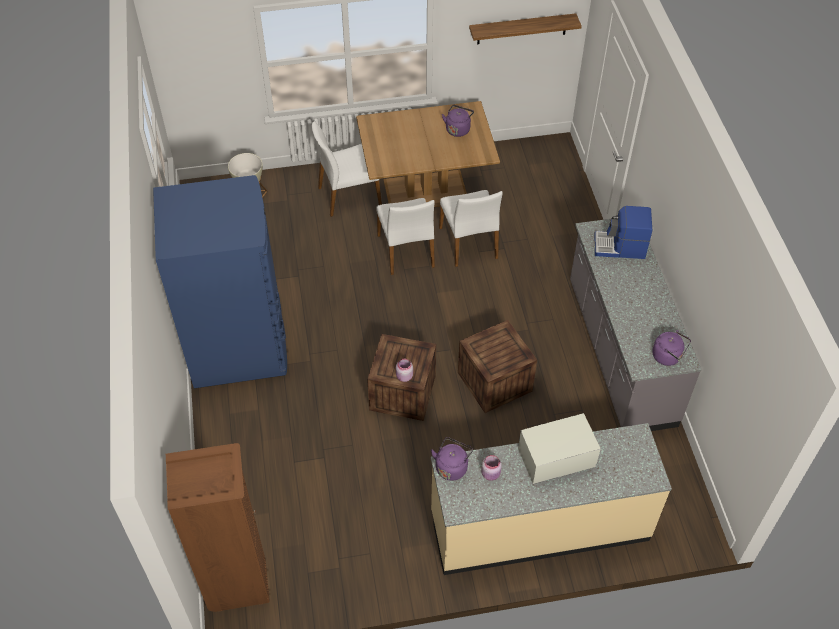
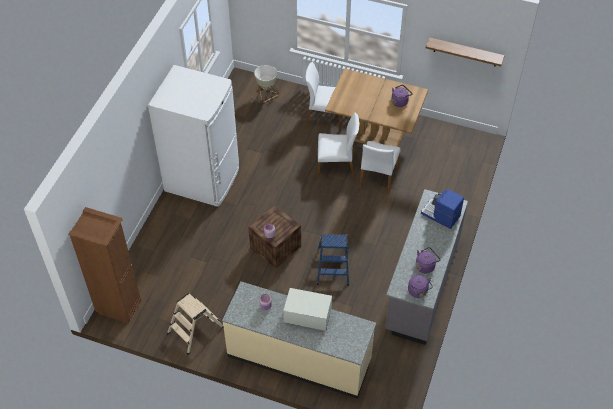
camera: 30 degrees right, 0 degrees up
blue fridge [153,175,287,388] -> white fridge [148,65,239,207]
white chair [377,198,435,275] -> white chair turned 105 degrees counterclockwise [317,113,359,179]
purple kettle [431,437,473,481] -> purple kettle moved to [416,247,441,273]
crate [458,320,537,413] -> blue step ladder [317,234,349,286]
none -> beige step ladder [167,293,223,355]

